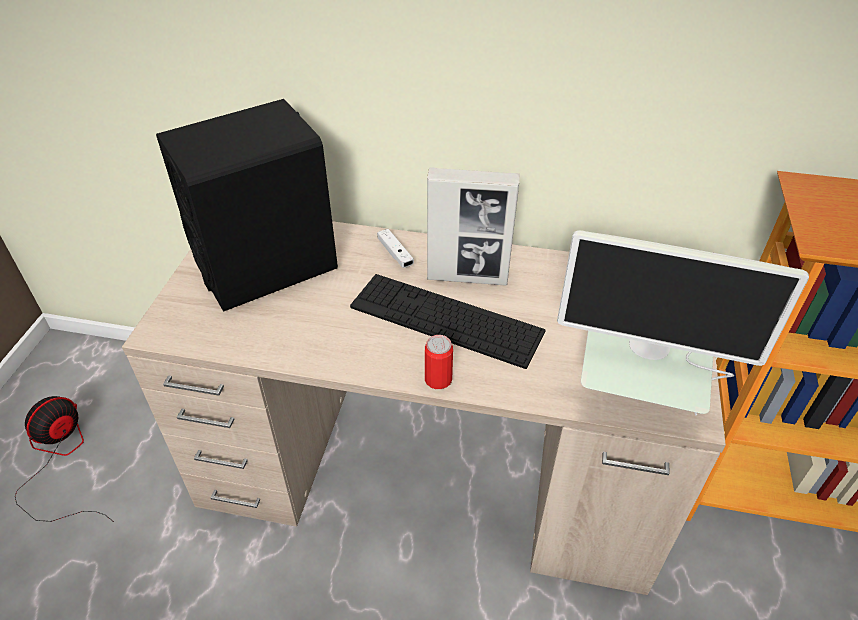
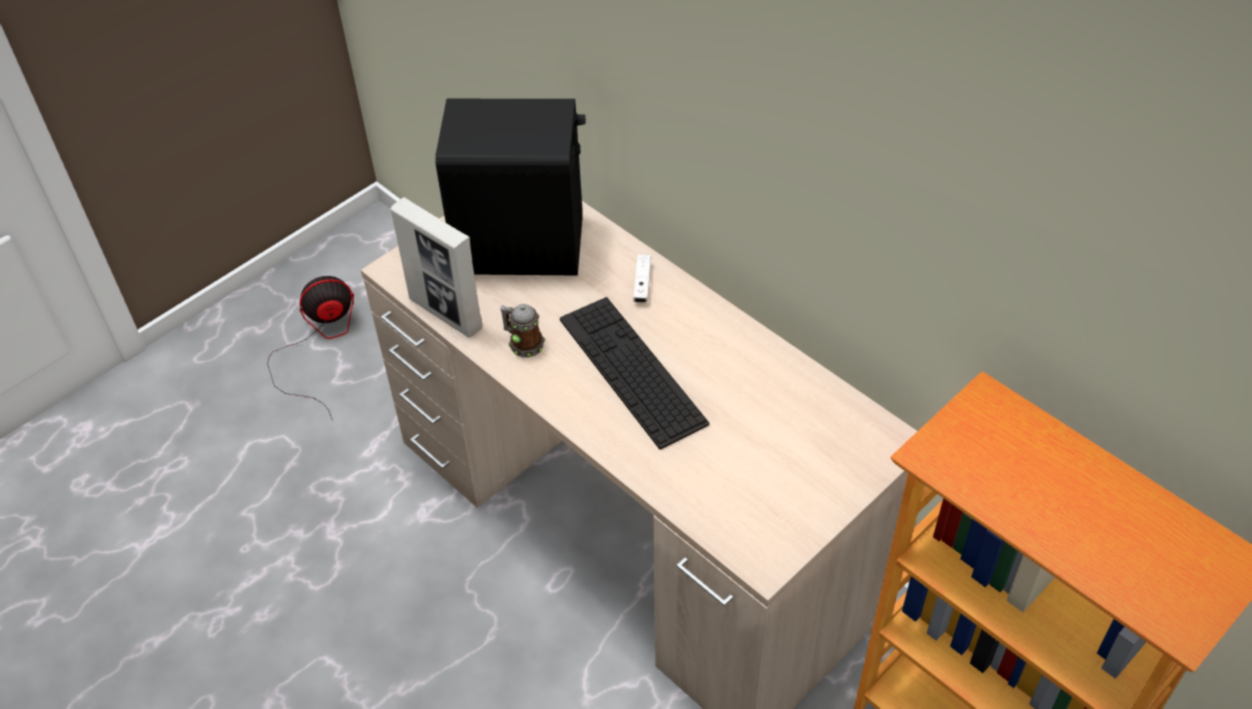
camera: 35 degrees right, 5 degrees up
can [425,335,453,389] -> none
picture frame [427,167,520,286] -> picture frame moved to [391,197,483,337]
monitor [557,230,809,415] -> none
none -> mug [500,304,545,357]

